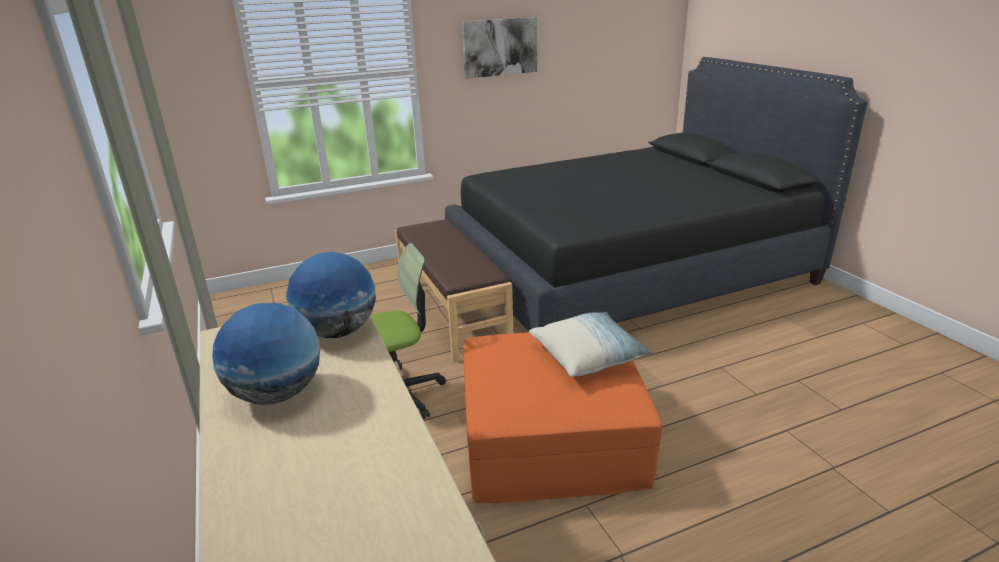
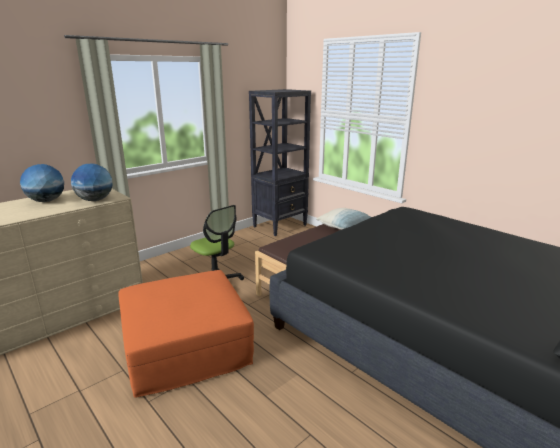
camera: 70 degrees right, 5 degrees down
picture [462,17,537,79] -> none
pillow [529,312,653,377] -> pillow moved to [316,208,371,230]
none -> black bookcase [249,89,311,236]

